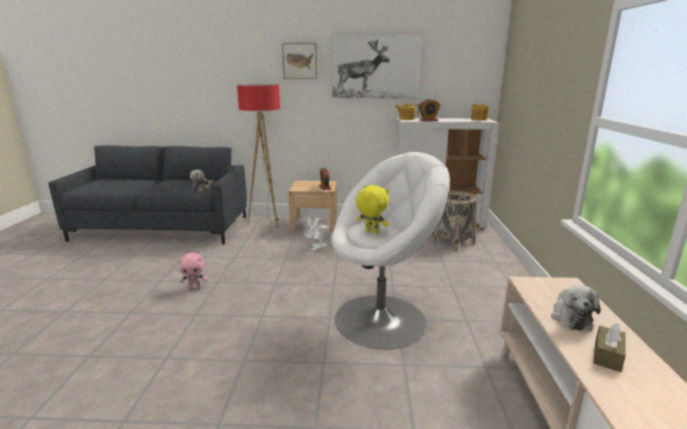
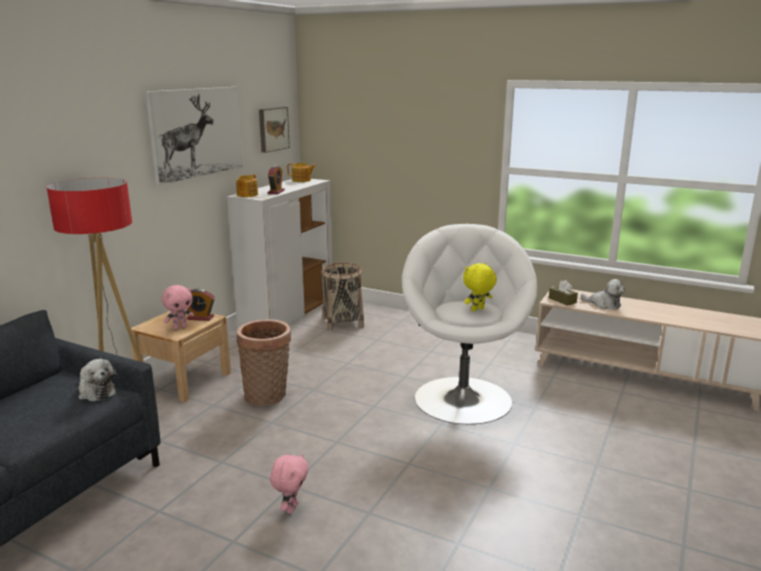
camera: 65 degrees left, 0 degrees up
picture [282,43,317,79] -> picture moved to [259,107,290,153]
white fan [303,215,328,251] -> basket [237,319,291,406]
brown tissue box [593,323,626,372] -> brown tissue box moved to [549,280,578,306]
none -> pink plush toy [162,285,195,330]

